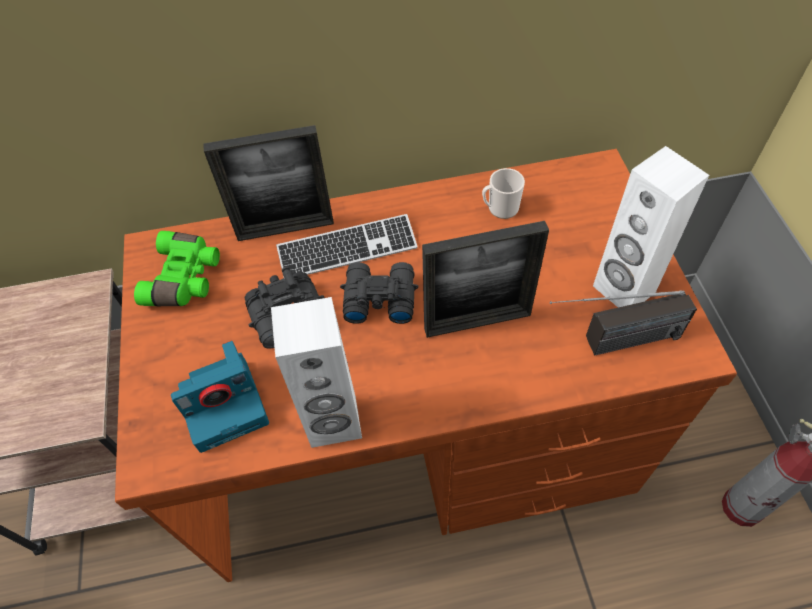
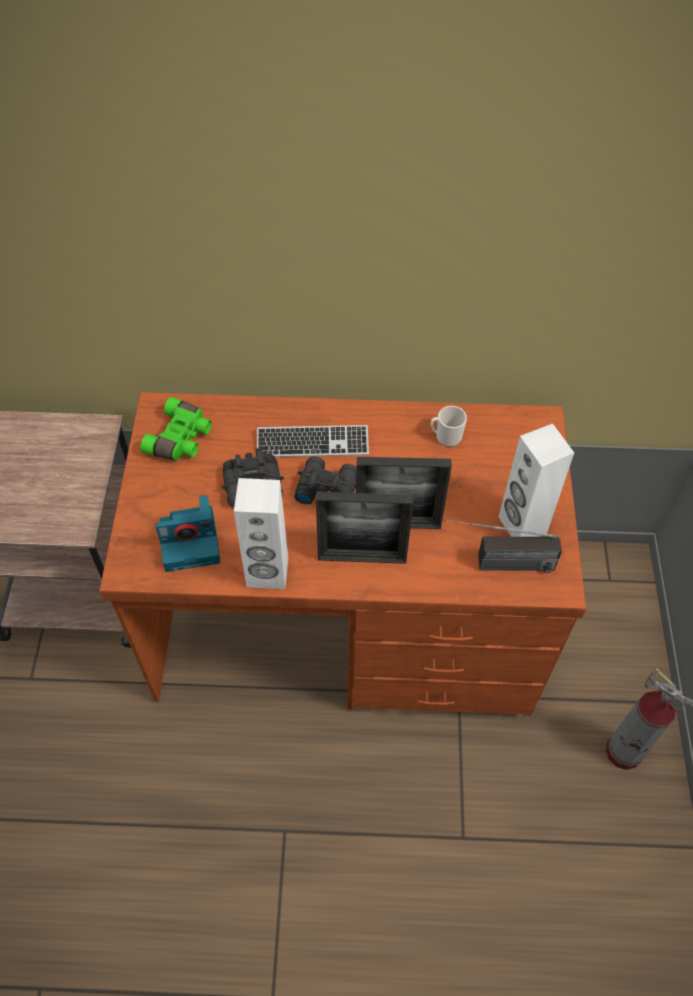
camera: 10 degrees right, 0 degrees up
picture frame [203,125,334,241] -> picture frame moved to [316,492,413,564]

